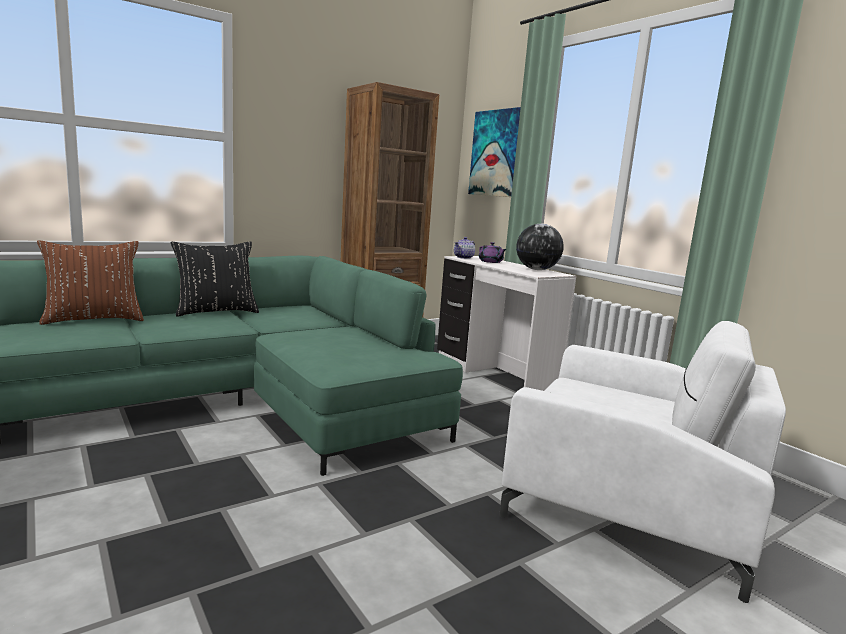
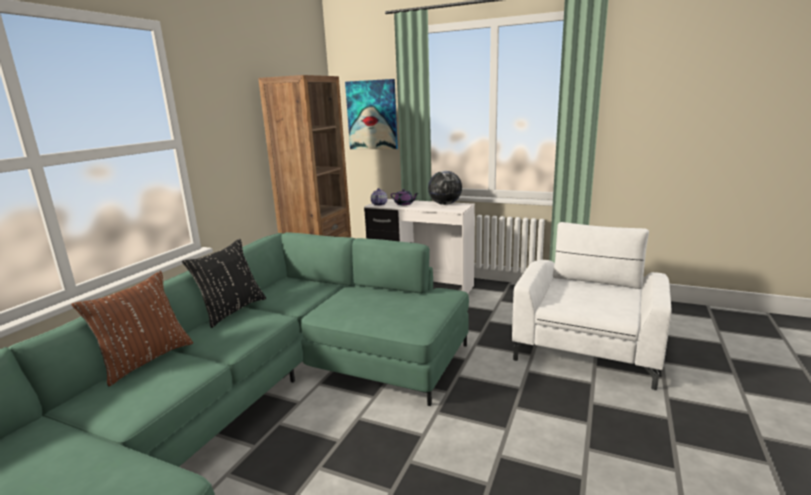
camera: 30 degrees left, 5 degrees up
white armchair [499,321,786,603] -> white armchair turned 60 degrees counterclockwise [512,222,671,390]

